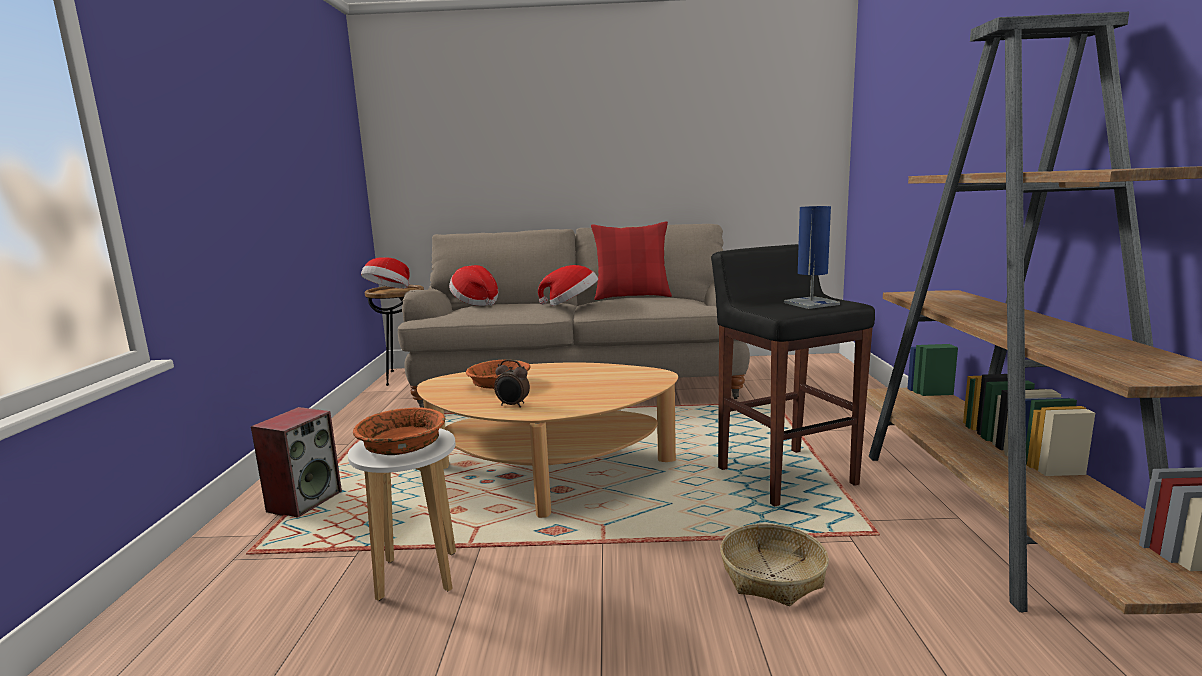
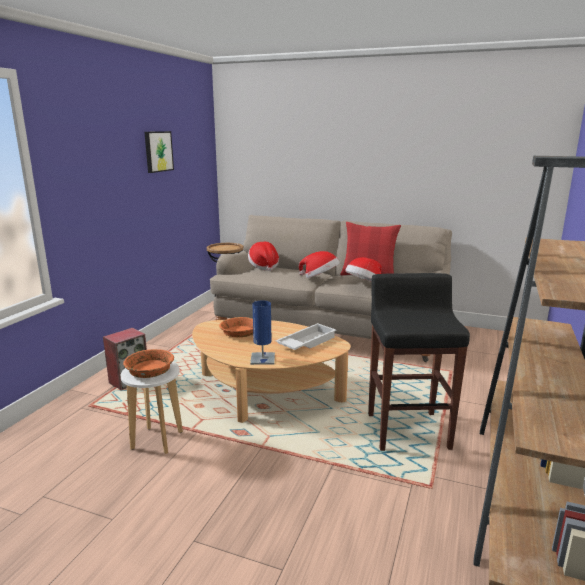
camera: 20 degrees right, 5 degrees up
hat [361,257,410,289] -> hat moved to [345,257,382,282]
alarm clock [494,360,530,408] -> none
basket [720,524,829,606] -> none
blue table lamp [784,206,840,309] -> blue table lamp moved to [250,300,275,365]
none -> picture [144,131,174,173]
none -> white tray [275,323,336,350]

